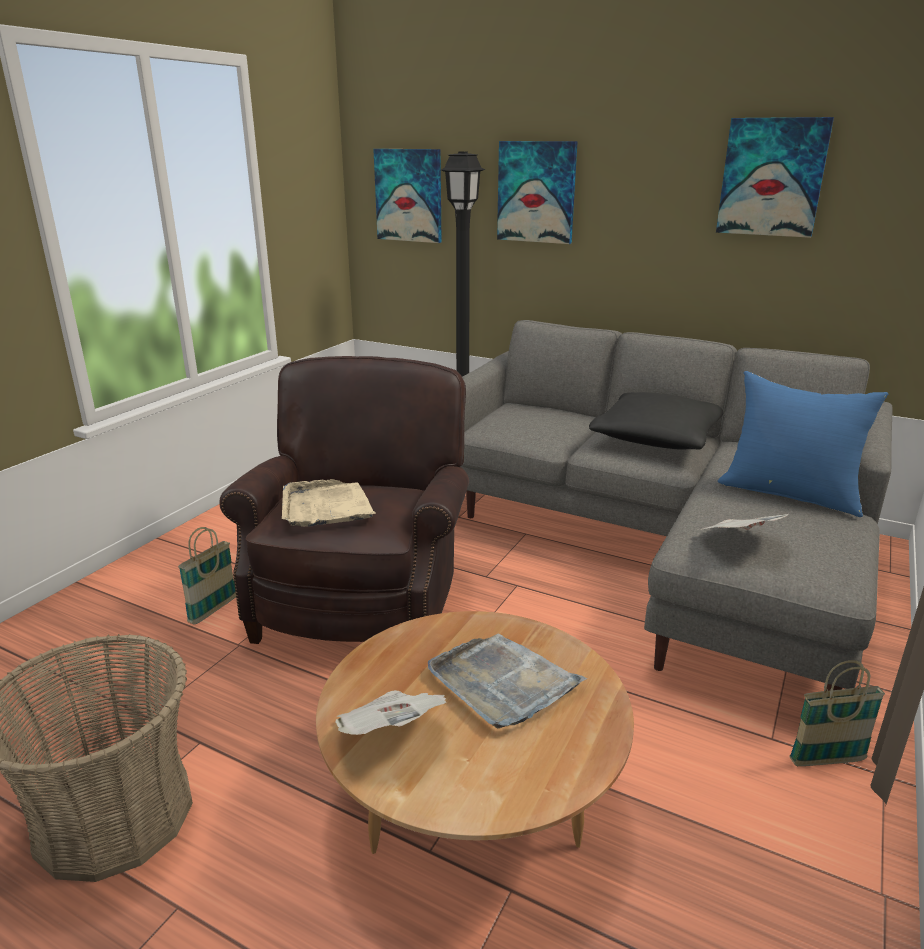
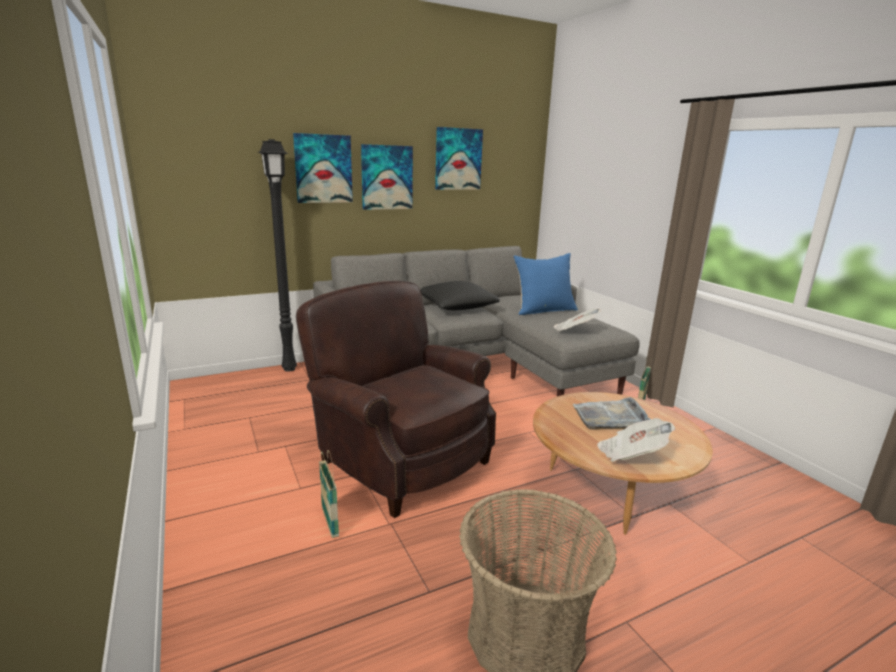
camera: 55 degrees left, 5 degrees down
beige tray [282,479,376,527] -> none
picture [373,149,442,243] -> picture moved to [361,144,413,210]

